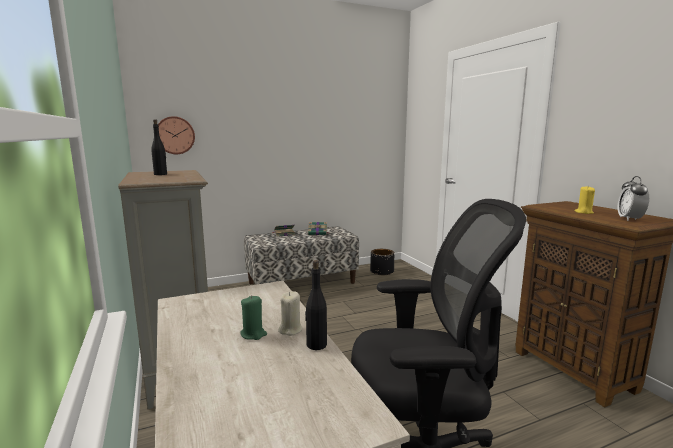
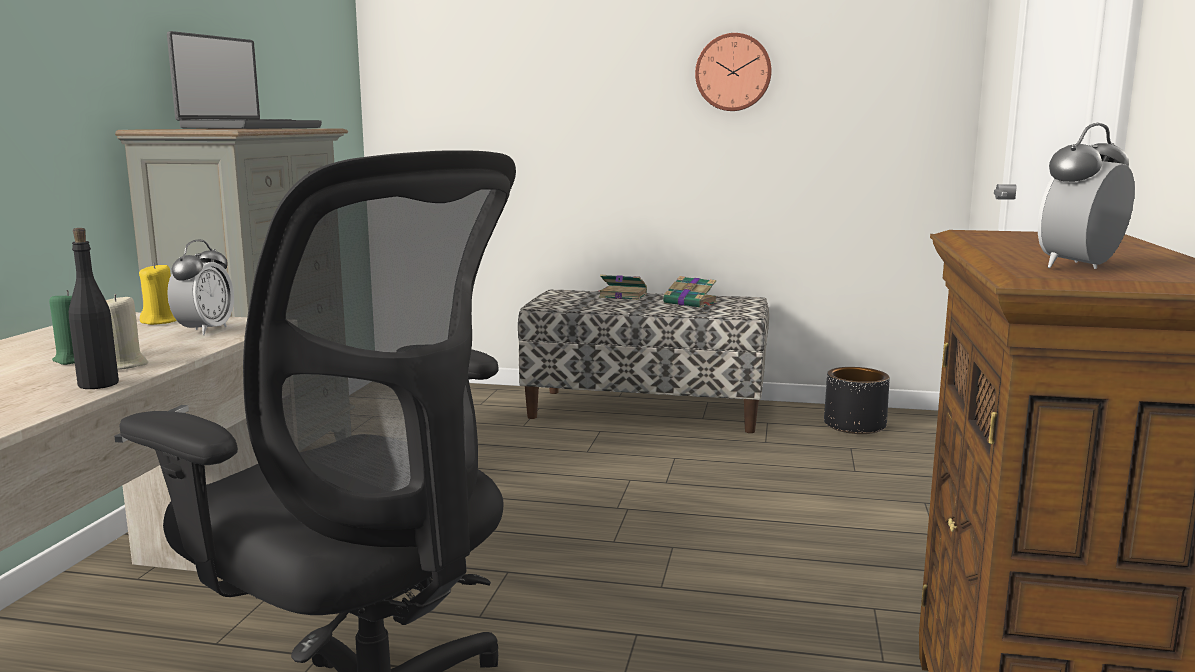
camera: 35 degrees right, 0 degrees up
black bottle [151,119,167,175] -> laptop [167,31,322,129]
wall clock [158,116,195,154] -> wall clock moved to [695,33,772,111]
yellow candle [575,186,595,214] -> yellow candle moved to [139,263,177,325]
none -> alarm clock [167,240,234,335]

